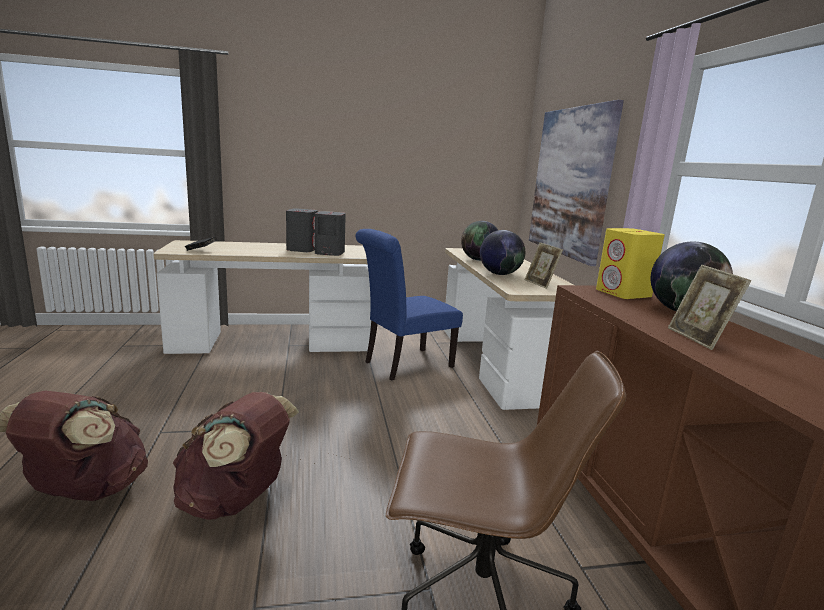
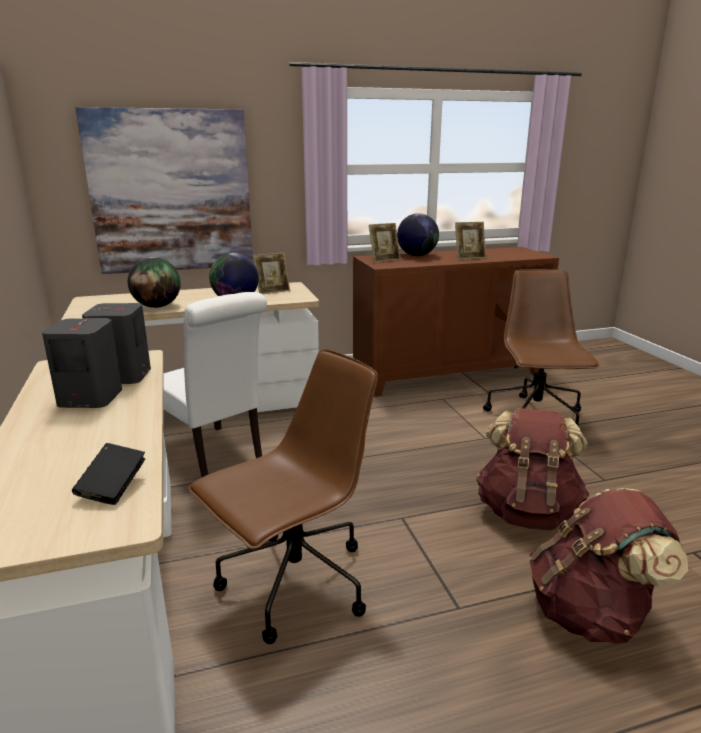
camera: 95 degrees left, 5 degrees up
blue chair [356,229,463,381] -> white chair [164,292,267,477]
yellow speaker [596,228,665,299] -> picture frame [369,223,401,263]
none -> brown office chair [188,349,378,644]

